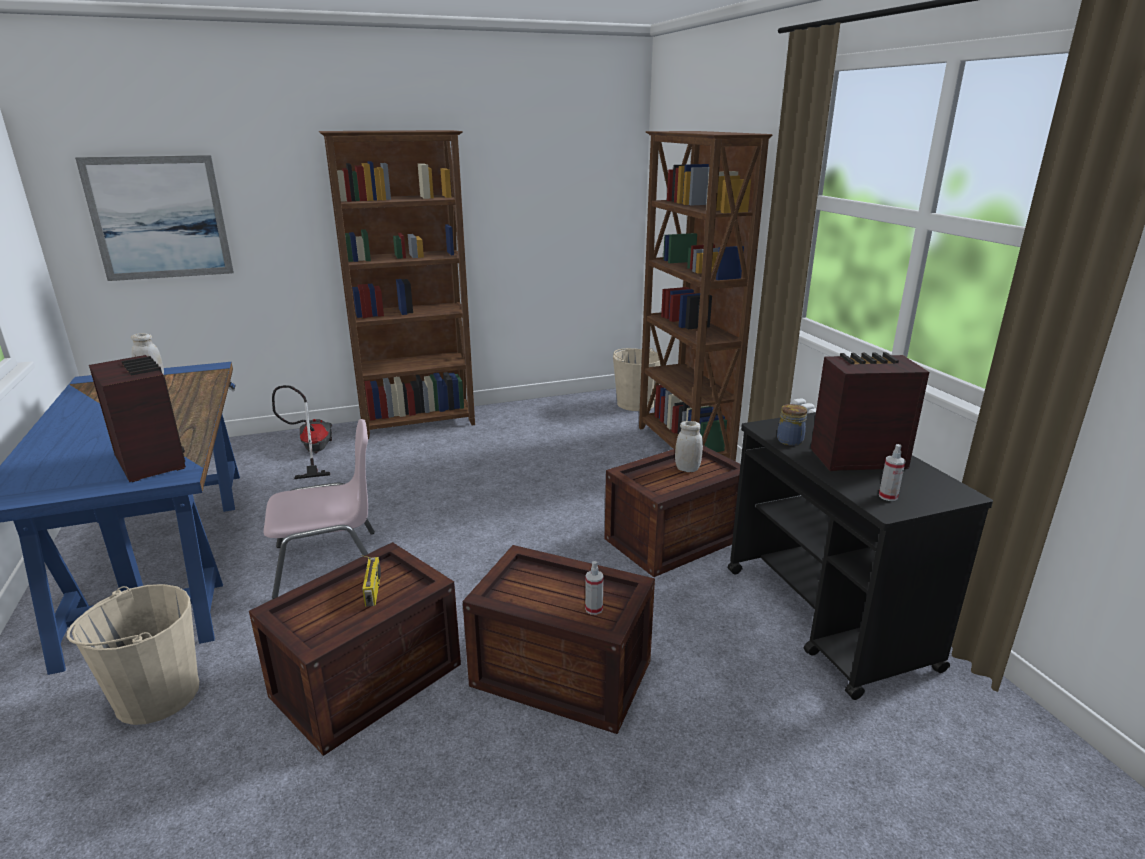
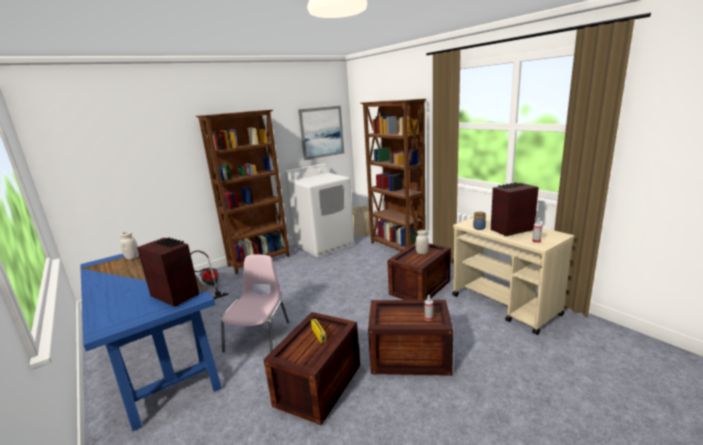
camera: 15 degrees left, 5 degrees down
beige bucket [67,584,199,725] -> none
picture [75,155,234,281] -> picture moved to [298,106,344,160]
pink chair [264,419,375,599] -> pink chair turned 45 degrees counterclockwise [221,255,289,353]
black cart [728,412,993,700] -> beige cart [452,215,574,335]
none -> white washing machine [285,164,354,257]

